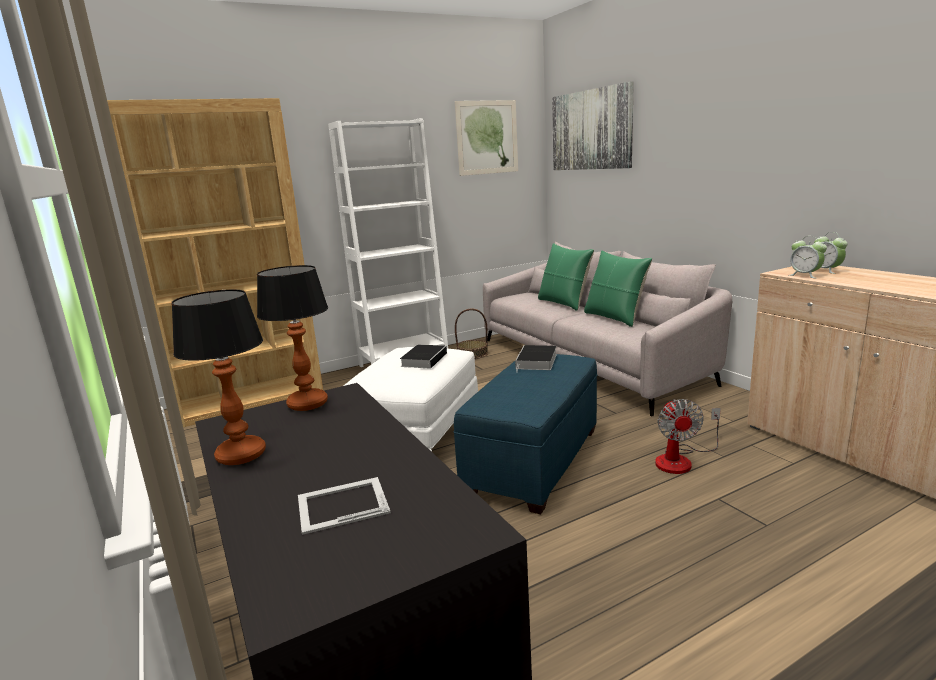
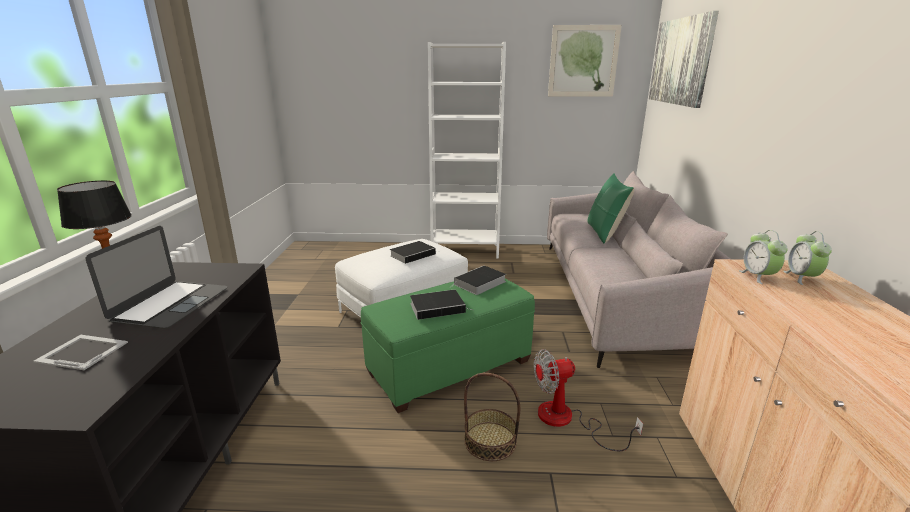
camera: 30 degrees right, 5 degrees up
brown bookcase [107,98,323,427] -> none
table lamp [257,265,328,411] -> none
blue ottoman [454,354,598,514] -> green ottoman [361,279,535,413]
basket [455,309,488,359] -> basket moved to [464,373,520,461]
green pillow [584,250,652,327] -> none
fan [655,399,721,474] -> fan turned 45 degrees clockwise [534,349,643,451]
none -> laptop [86,226,227,328]
none -> book [410,290,474,320]

